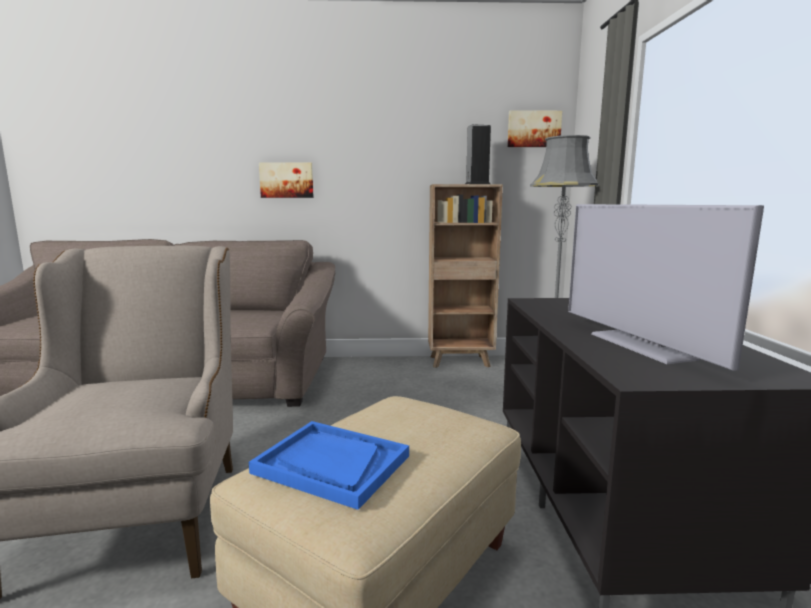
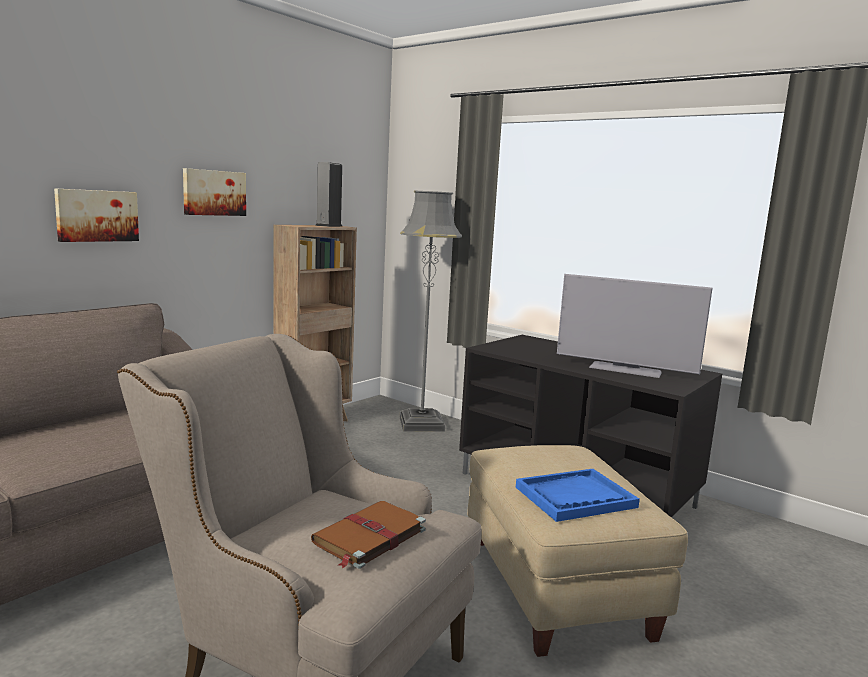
camera: 50 degrees left, 0 degrees up
picture [507,110,562,147] -> picture moved to [183,168,246,216]
none -> brown book [311,501,426,569]

